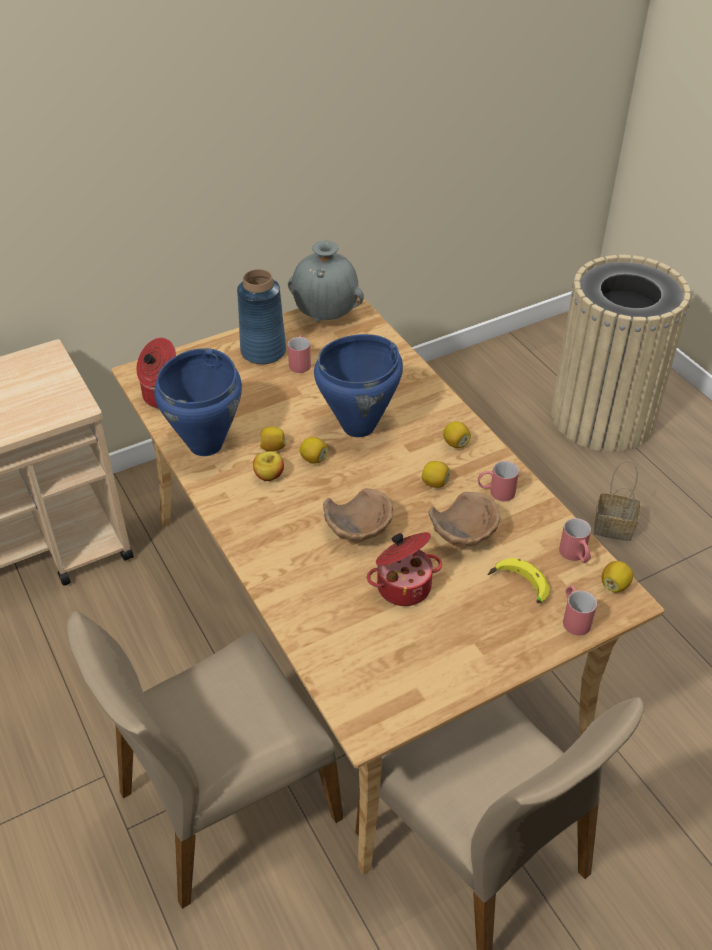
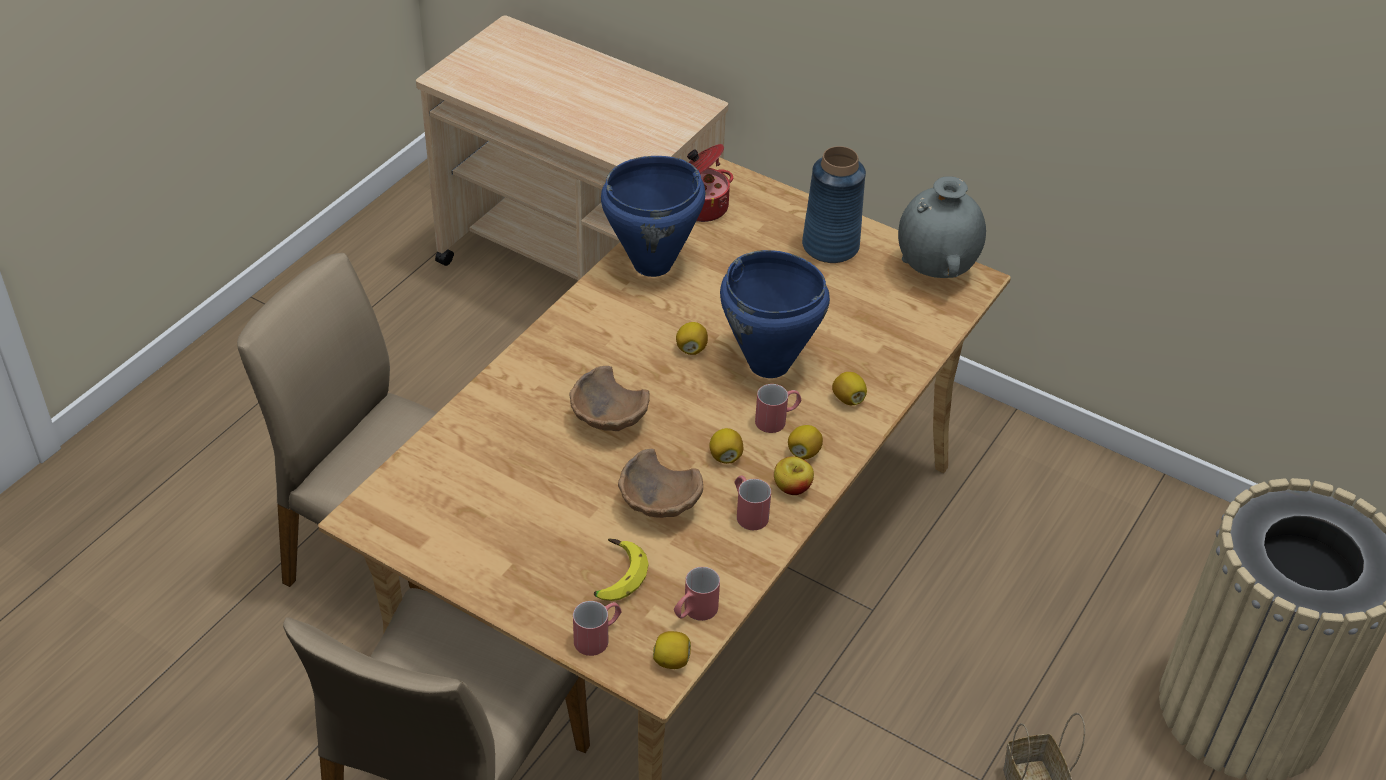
camera: 60 degrees right, 0 degrees up
apple [253,451,284,481] -> apple moved to [774,456,814,495]
lemon [260,427,286,451] -> lemon moved to [832,372,867,405]
red mug [288,335,311,373] -> red mug moved to [755,384,801,433]
cooking pot [367,532,442,606] -> none

